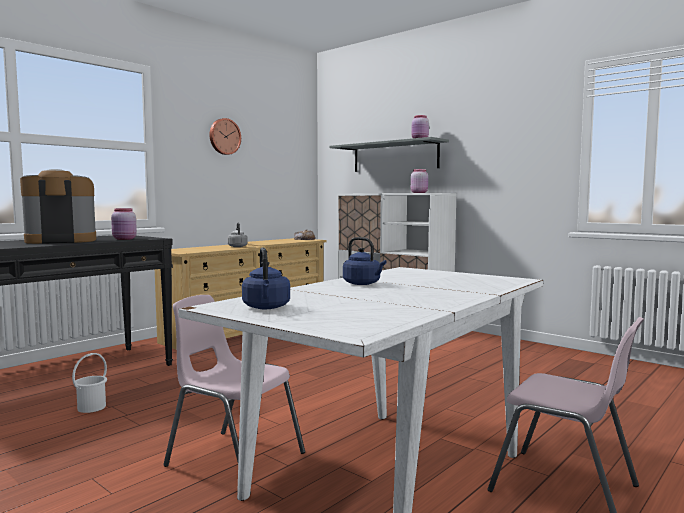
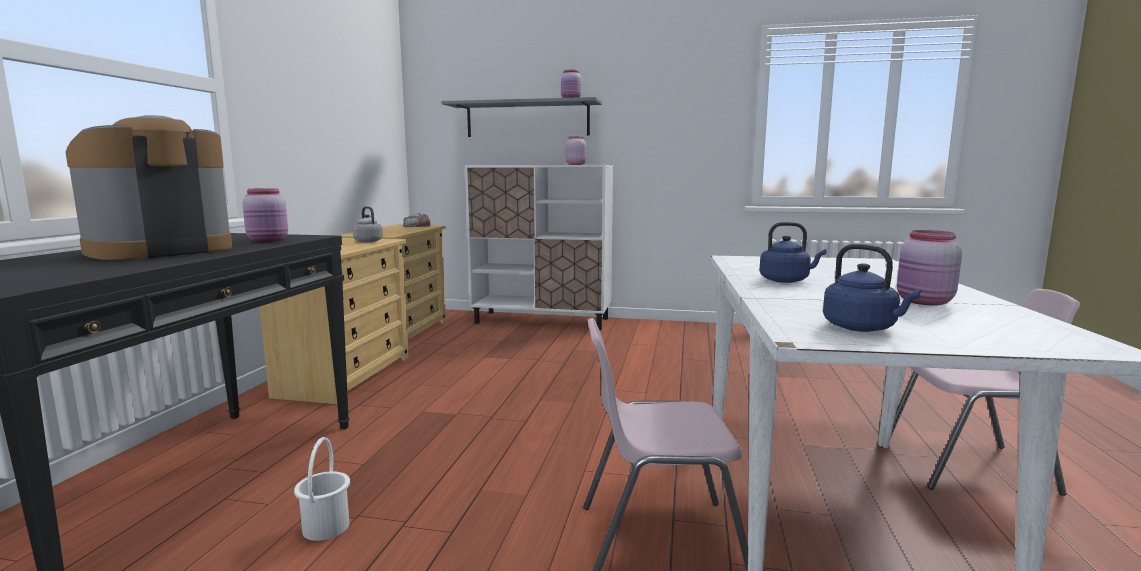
camera: 30 degrees left, 5 degrees up
wall clock [210,118,241,155] -> none
none -> pink jar [897,230,962,306]

